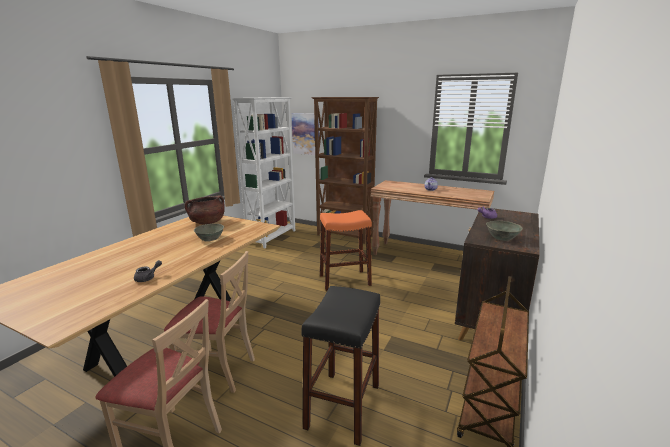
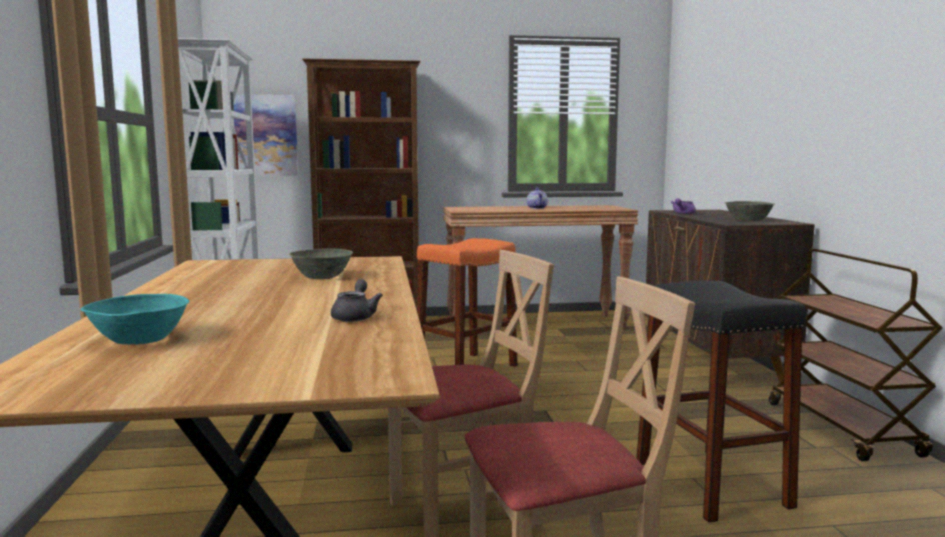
camera: 35 degrees left, 10 degrees down
brown cooking pot [185,196,225,224] -> none
none -> turquoise bowl [80,294,190,345]

